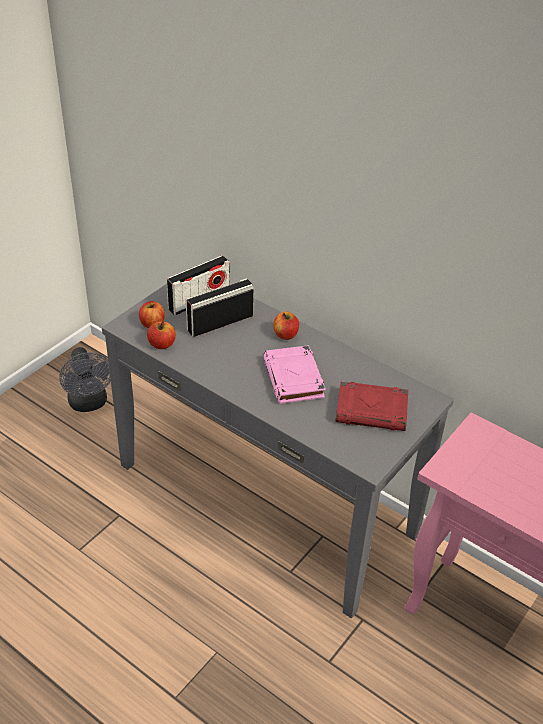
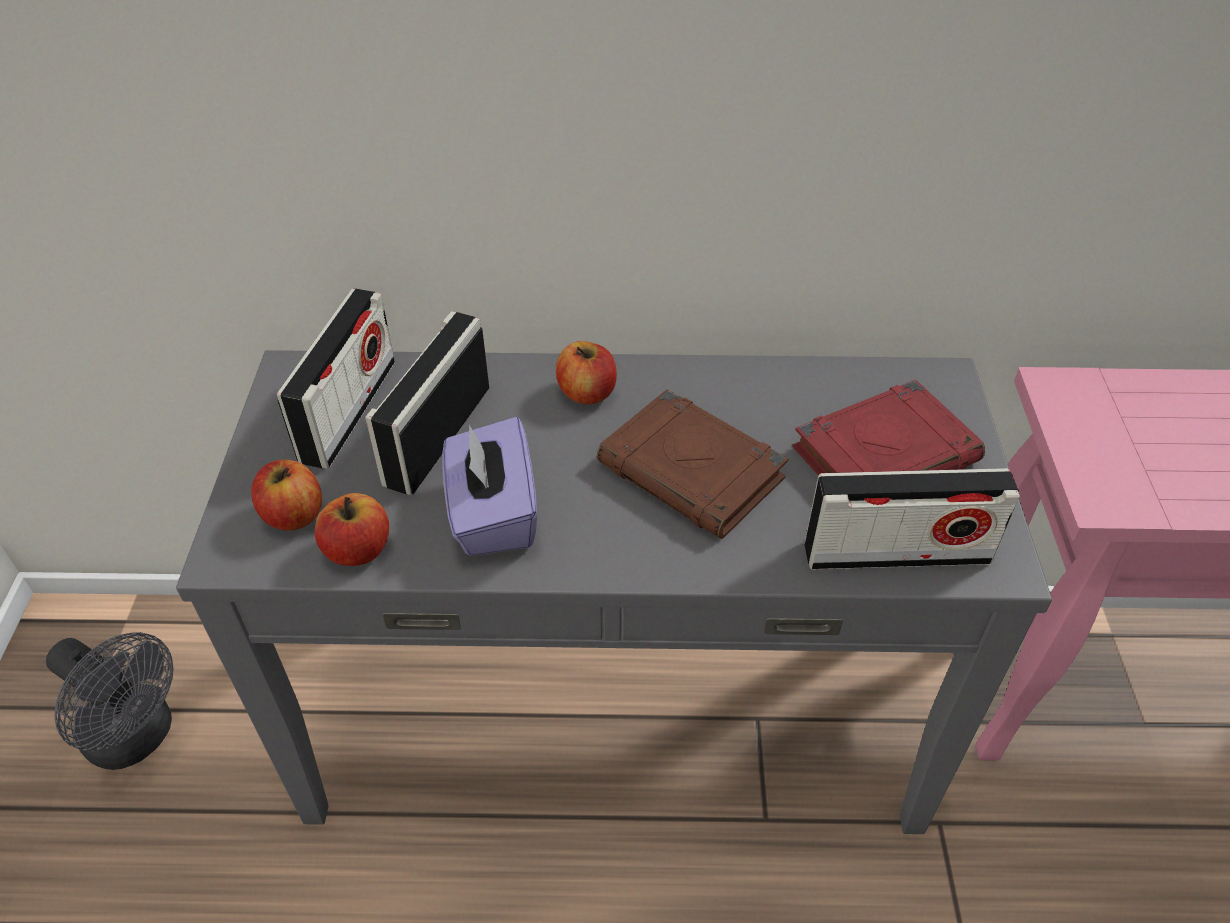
camera: 35 degrees left, 5 degrees up
pink book [263,345,326,404] -> brown book [597,389,788,539]
none -> purple tissue box [442,417,537,556]
none -> radio [805,468,1020,570]

